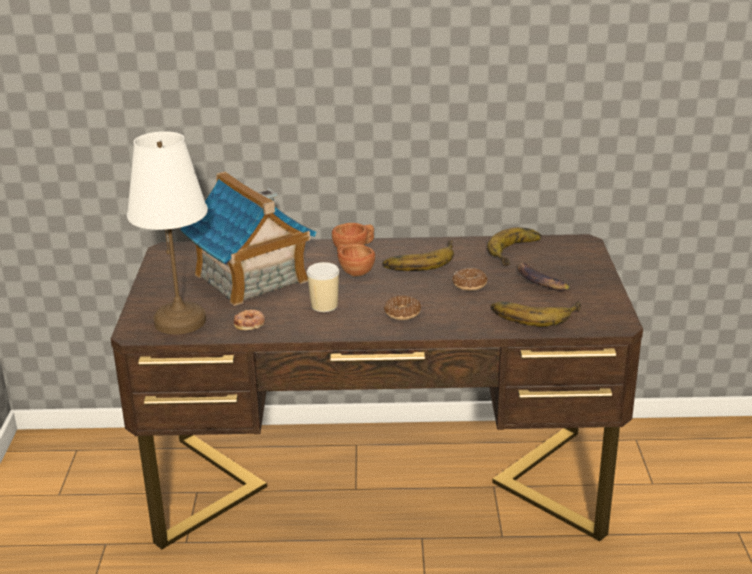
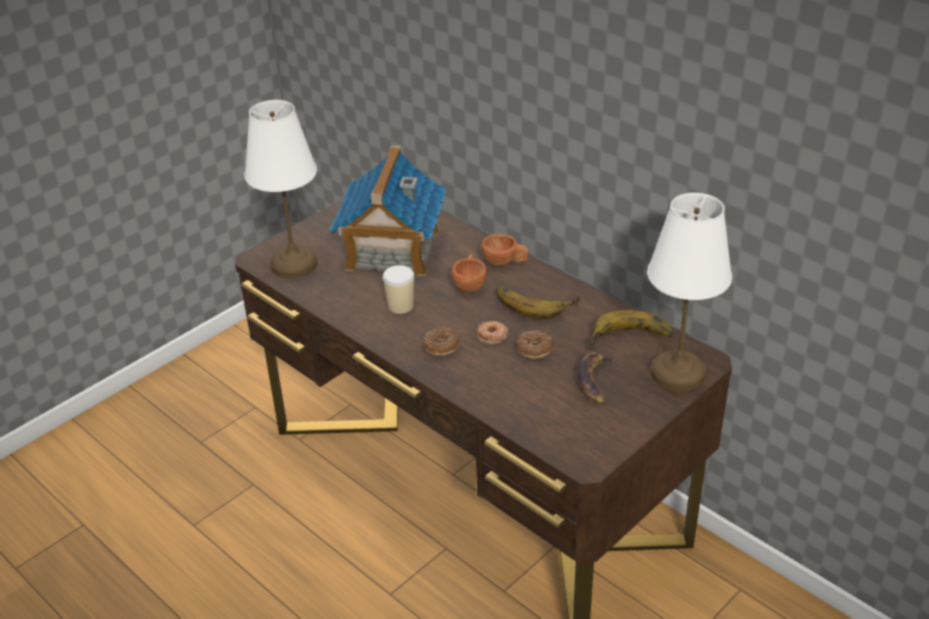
camera: 45 degrees right, 10 degrees up
donut [234,310,265,330] -> donut moved to [476,321,509,344]
banana [491,301,581,327] -> none
none -> white table lamp [647,193,732,391]

